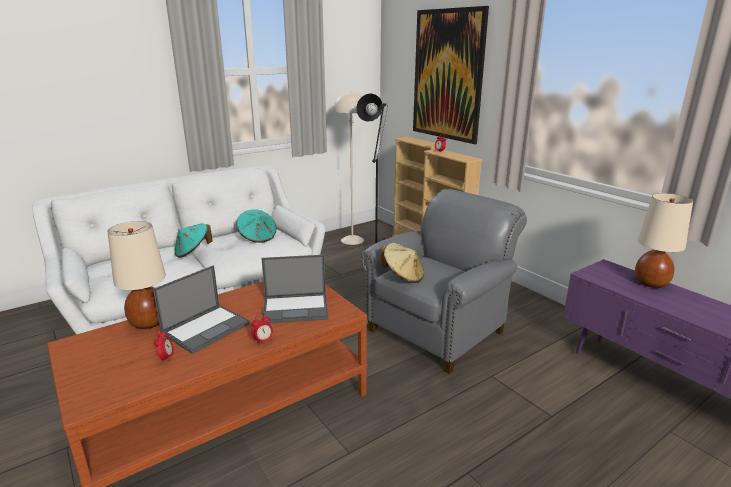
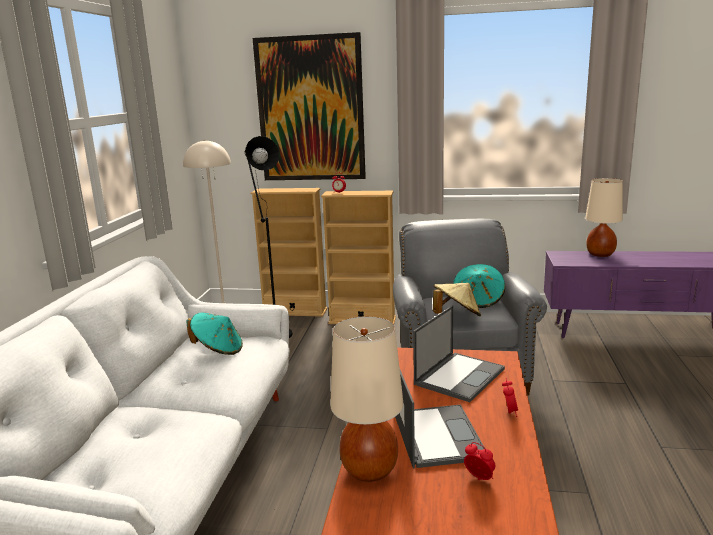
camera: 45 degrees left, 5 degrees down
turquoise hat [174,223,213,258] -> turquoise hat moved to [453,264,505,308]

